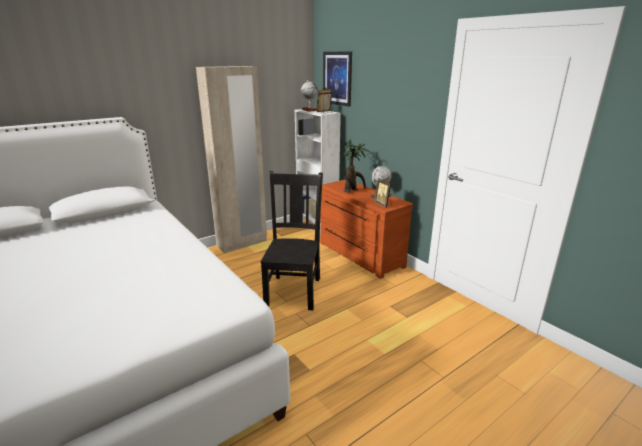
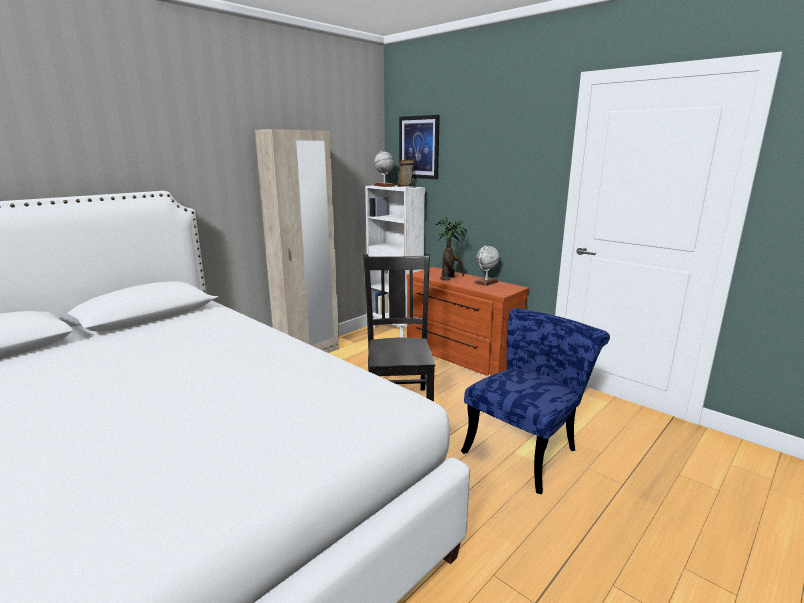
camera: 10 degrees left, 5 degrees down
picture frame [374,178,392,208] -> none
none -> blue chair [461,308,610,494]

